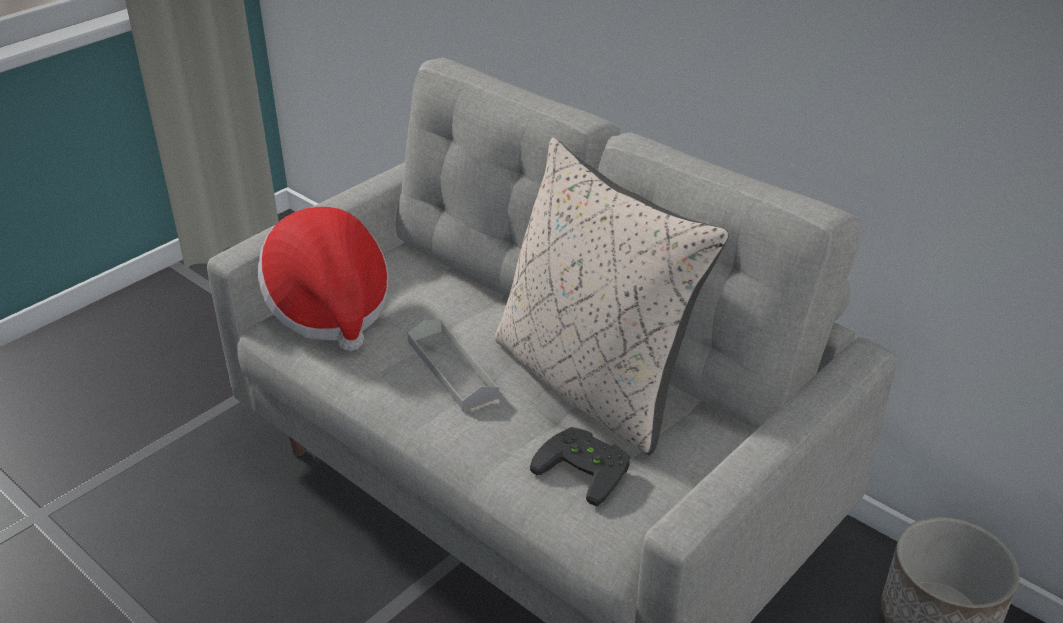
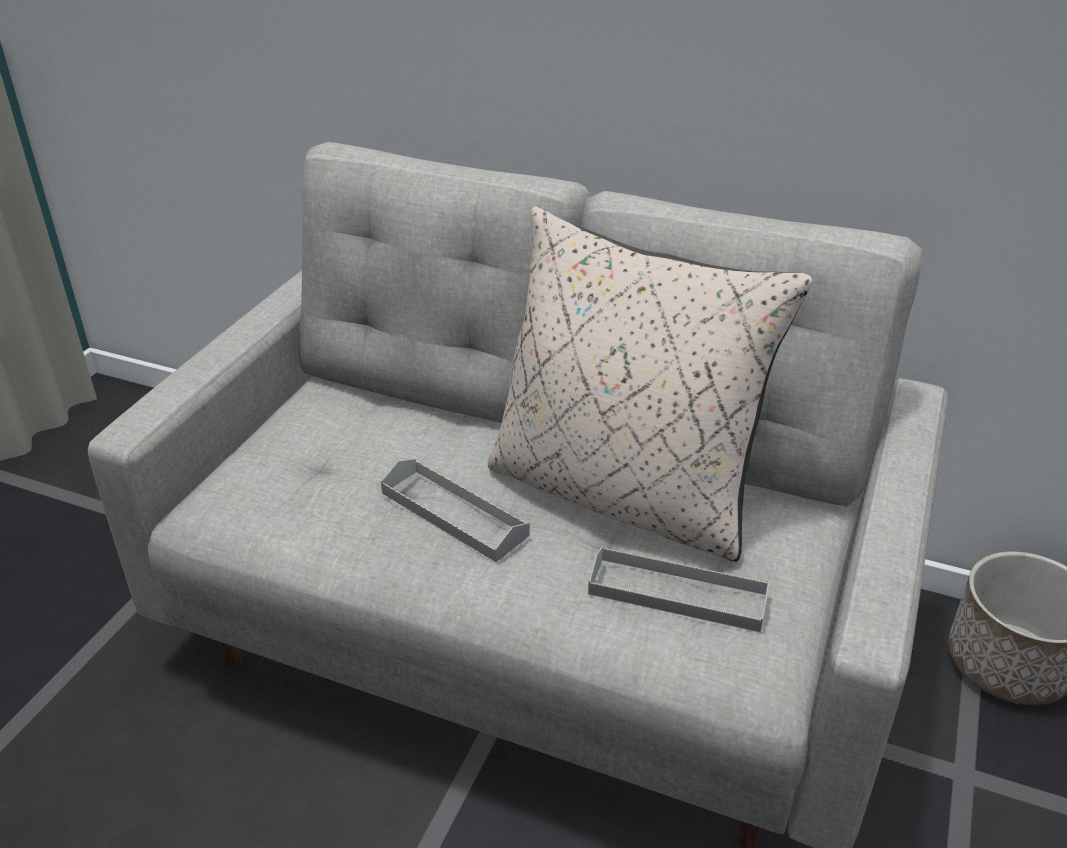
camera: 20 degrees left, 0 degrees up
hat [258,207,389,351] -> none
black game controller [530,427,630,506] -> grey tray [588,546,770,632]

